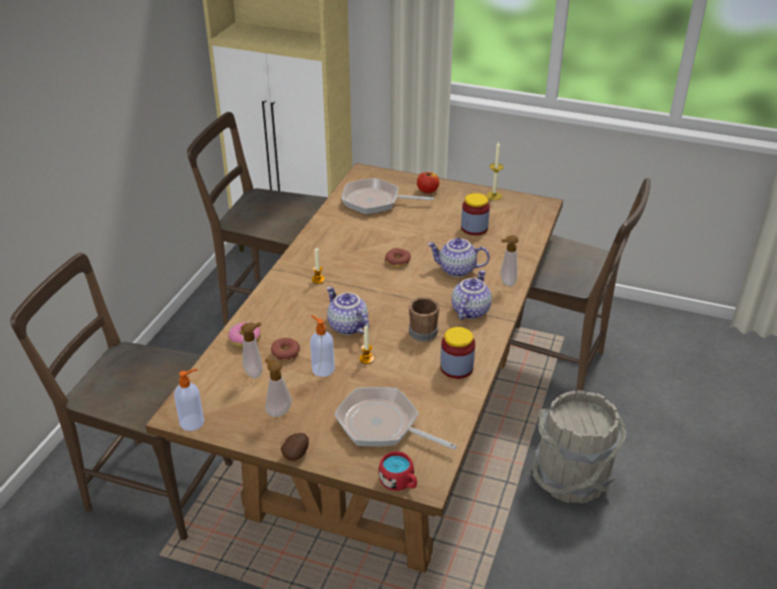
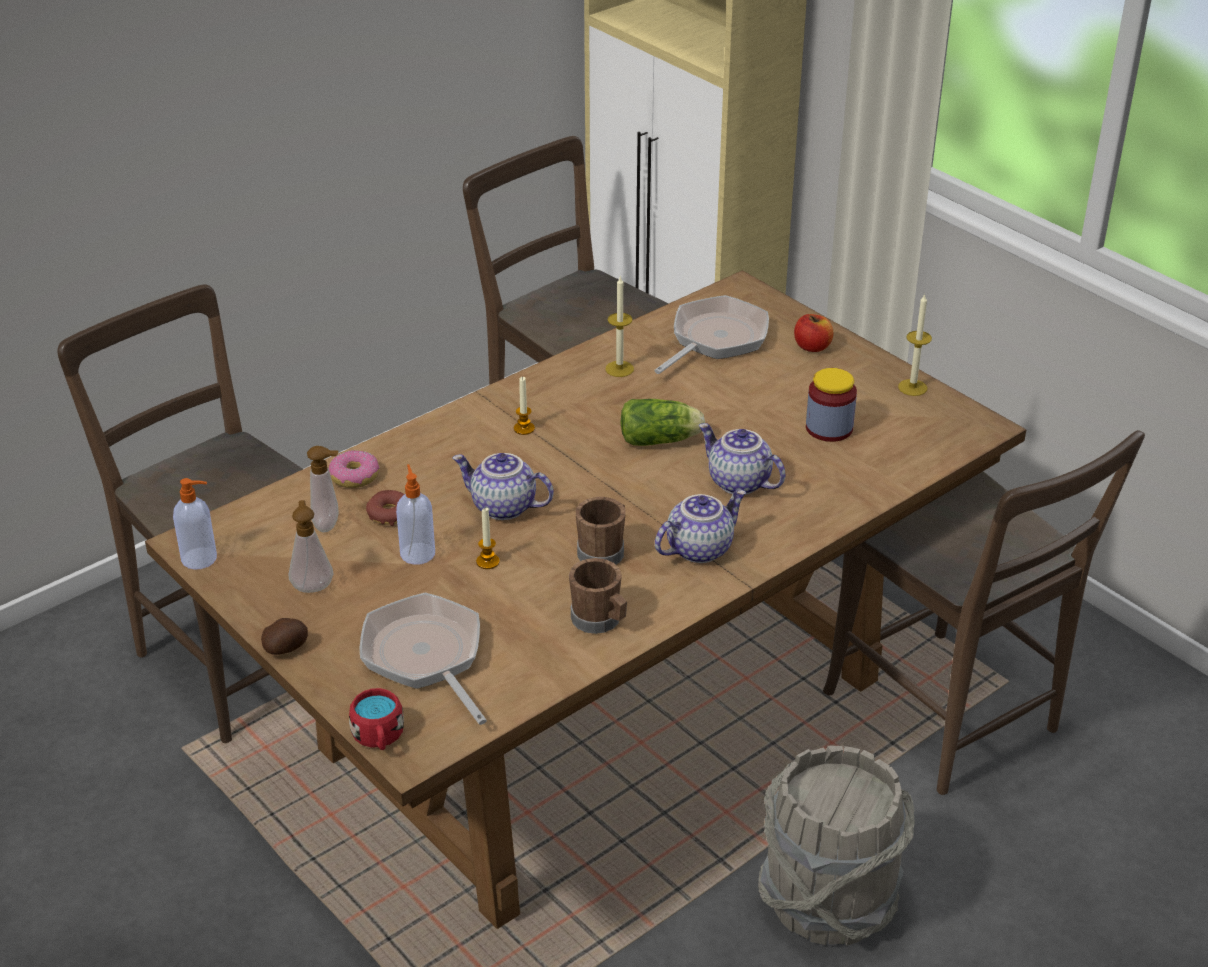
camera: 30 degrees right, 0 degrees up
teapot [327,286,369,335] -> teapot turned 60 degrees counterclockwise [452,453,554,520]
frying pan [342,178,434,215] -> frying pan turned 90 degrees clockwise [654,295,769,374]
donut [385,248,411,267] -> lettuce [620,399,705,446]
jar [440,327,475,379] -> brown mug [569,558,627,634]
soap dispenser [500,235,518,286] -> none
none -> candle [605,277,634,377]

